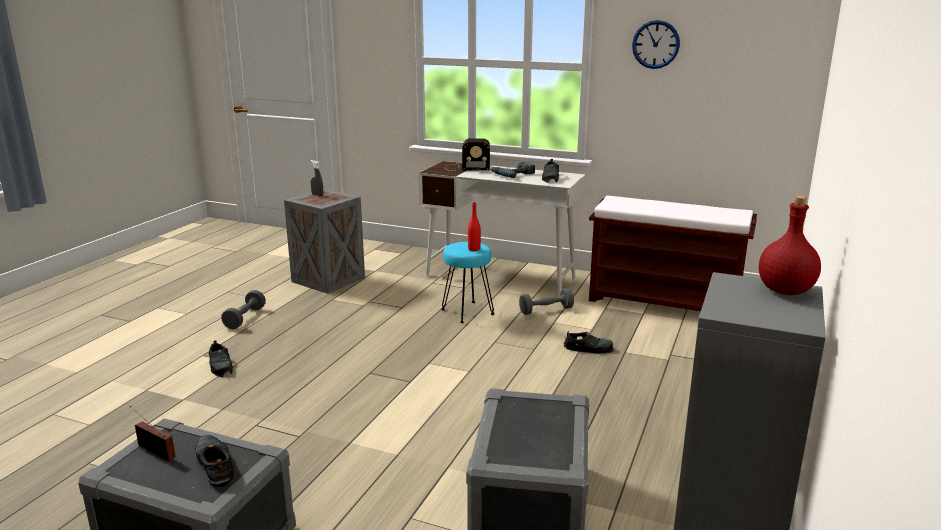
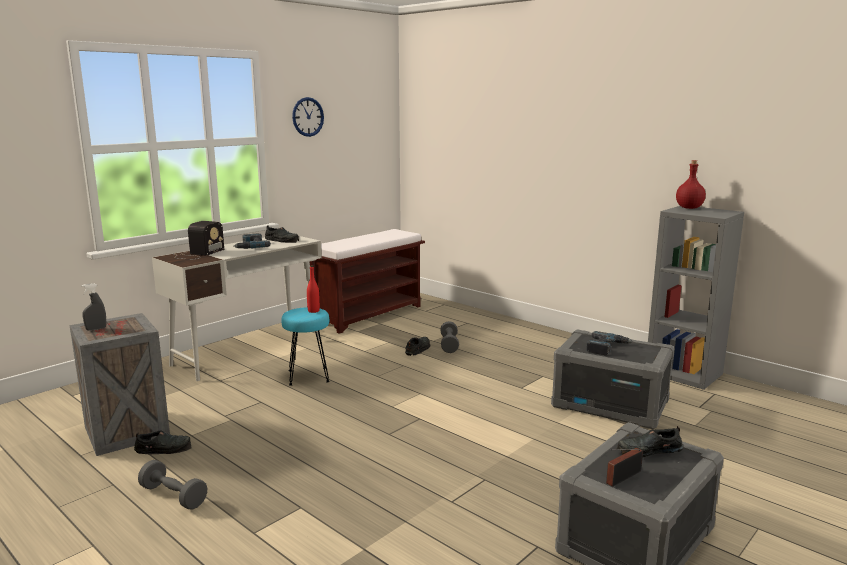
camera: 70 degrees left, 5 degrees down
black shoe [208,341,233,377] -> black shoe moved to [134,430,191,454]
grey dumbbell [519,288,574,315] -> grey dumbbell moved to [440,321,459,353]
none -> power drill [586,331,633,356]

